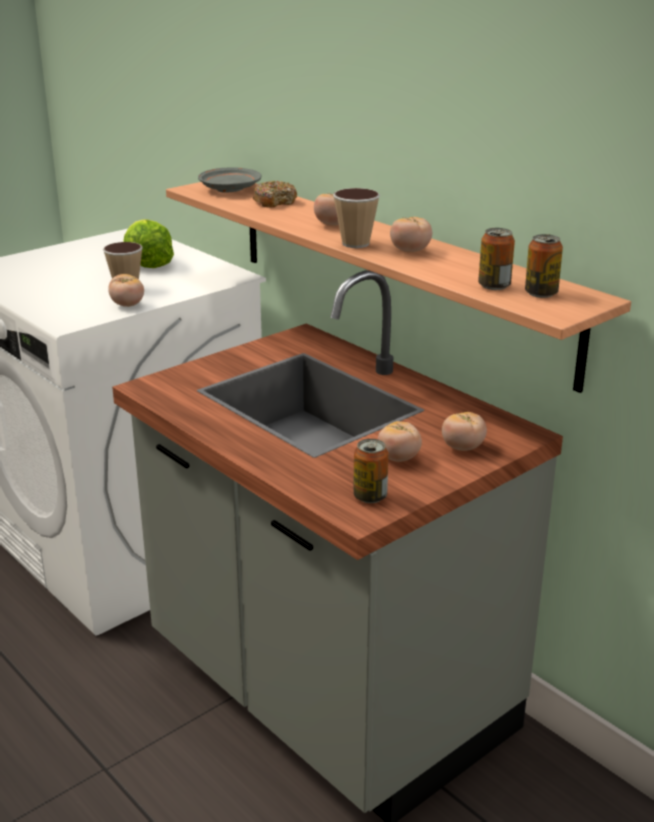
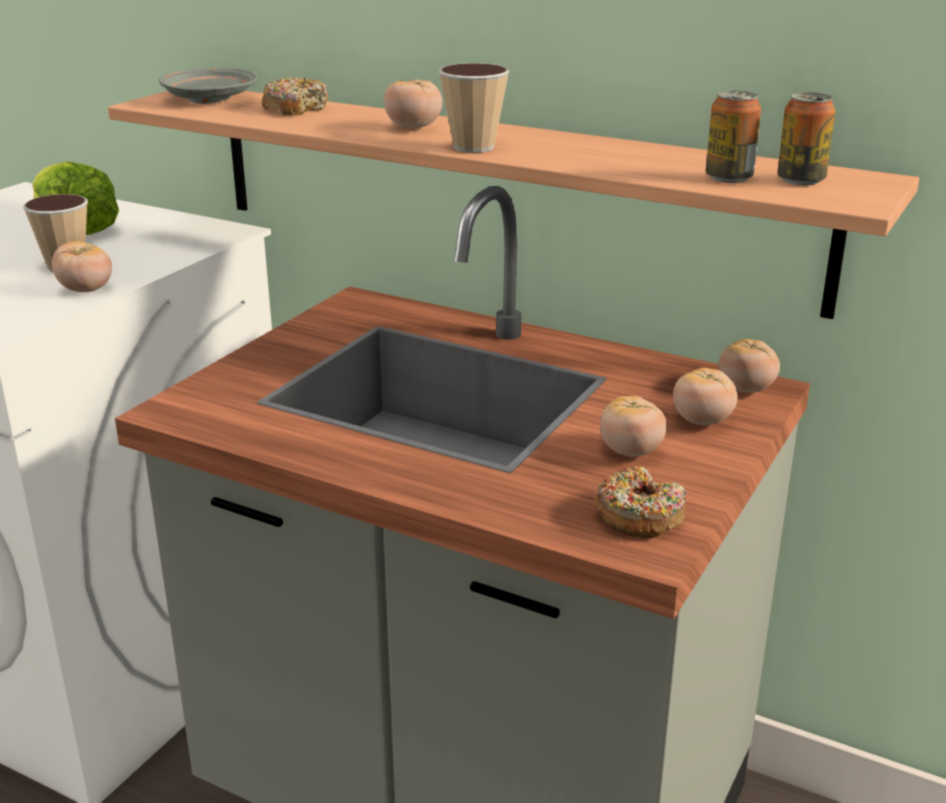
camera: 20 degrees left, 0 degrees up
can [353,439,388,503] -> donut [594,466,686,538]
tomato [390,217,432,252] -> tomato moved to [718,339,780,393]

